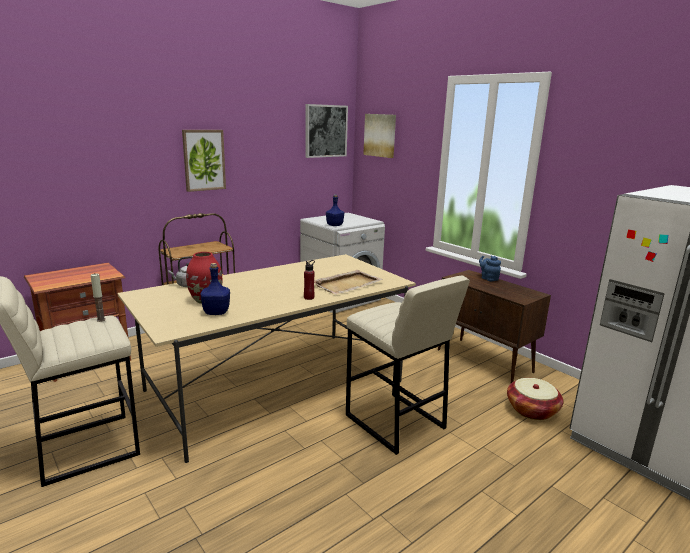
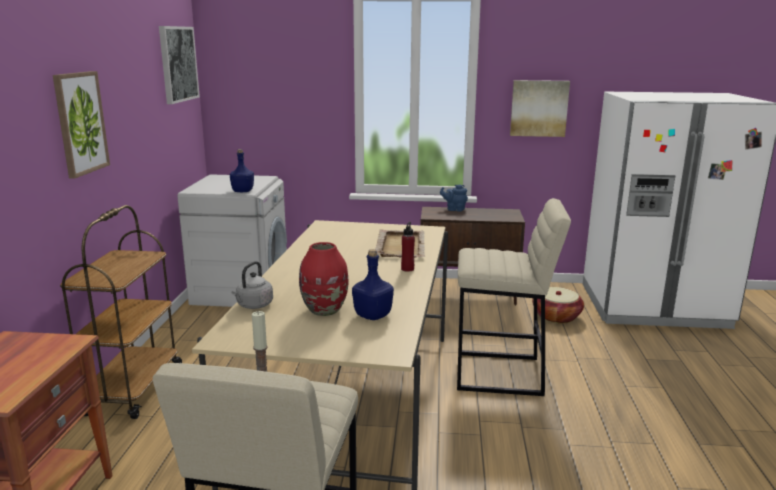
camera: 45 degrees left, 0 degrees up
picture [363,114,396,158] -> picture moved to [510,80,570,137]

